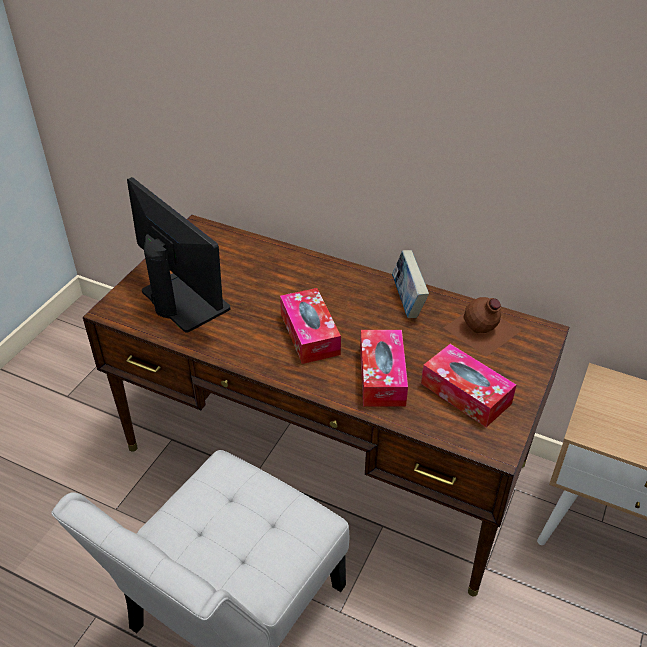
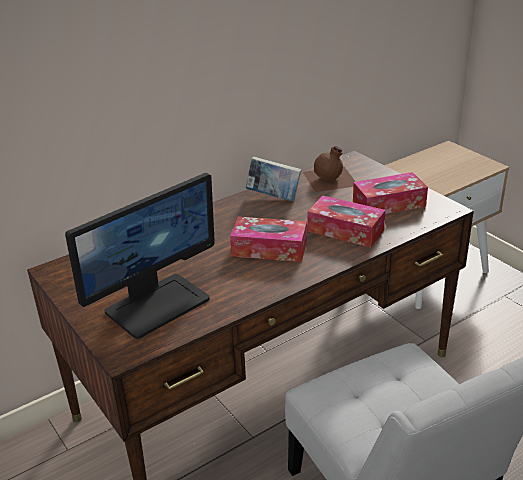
camera: 60 degrees left, 10 degrees down
monitor [127,177,230,333] -> monitor turned 150 degrees clockwise [65,173,215,339]

